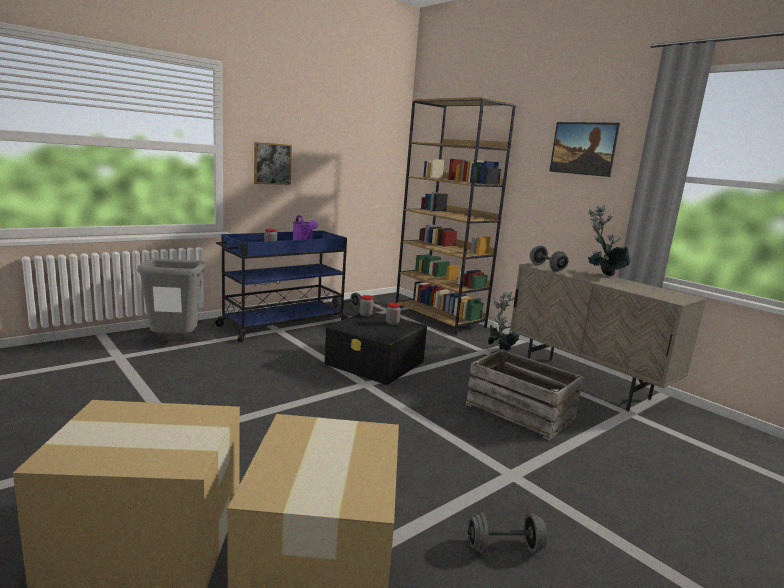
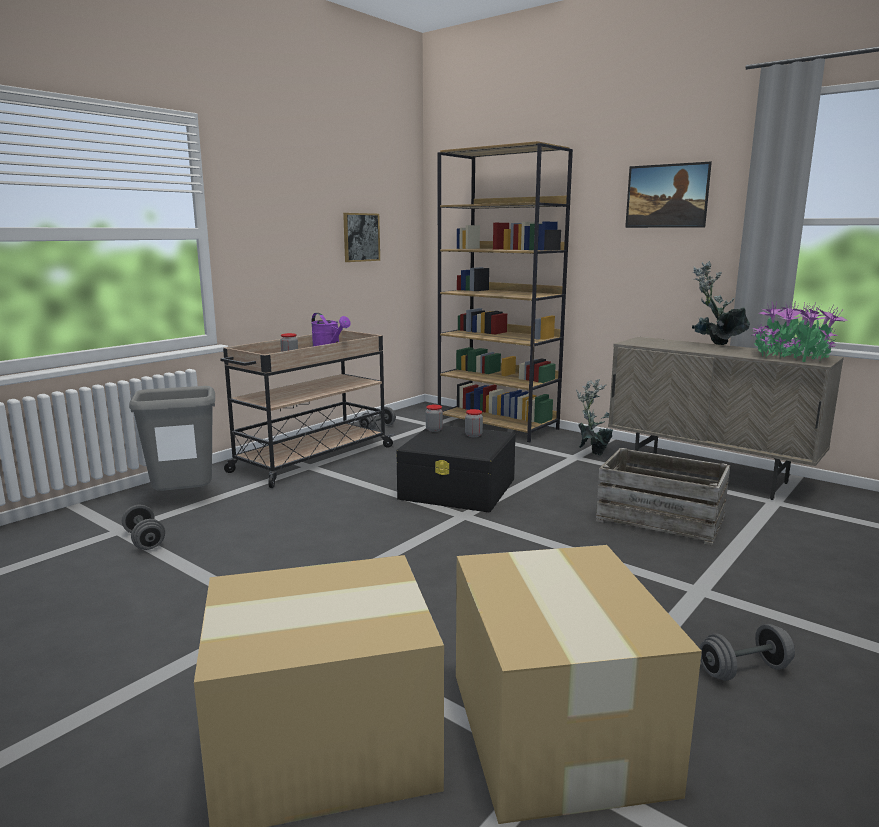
camera: 10 degrees left, 0 degrees up
blue cart [215,230,350,342] -> beige cart [220,330,395,488]
picture [254,142,292,185] -> picture moved to [343,213,380,262]
grey dumbbell [530,245,568,271] -> grey dumbbell moved to [122,504,165,550]
none -> potted plant [751,302,848,362]

